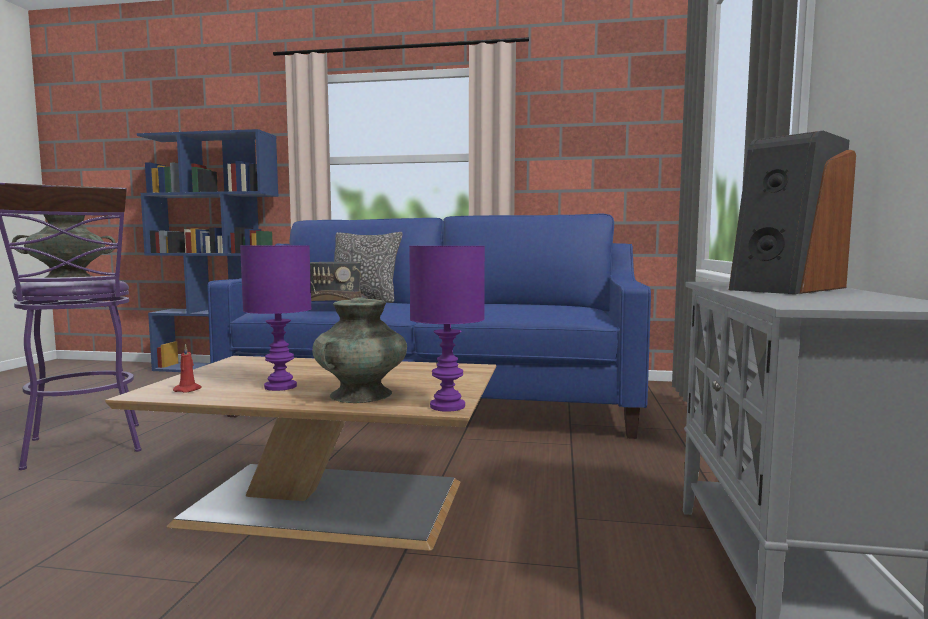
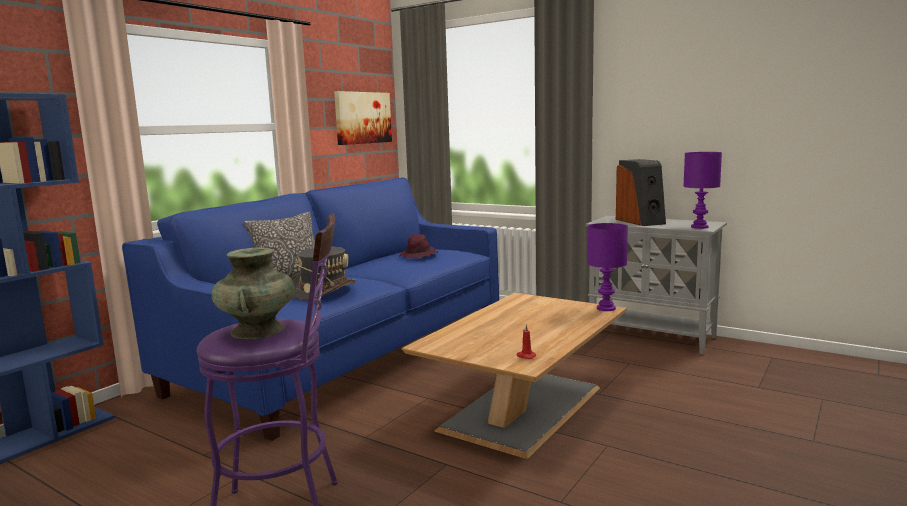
camera: 65 degrees left, 5 degrees up
purple table lamp [240,245,312,391] -> purple table lamp moved to [683,152,722,229]
turquoise vase [312,297,407,403] -> none
none -> picture [334,91,392,145]
none -> purple hat [399,234,438,258]

